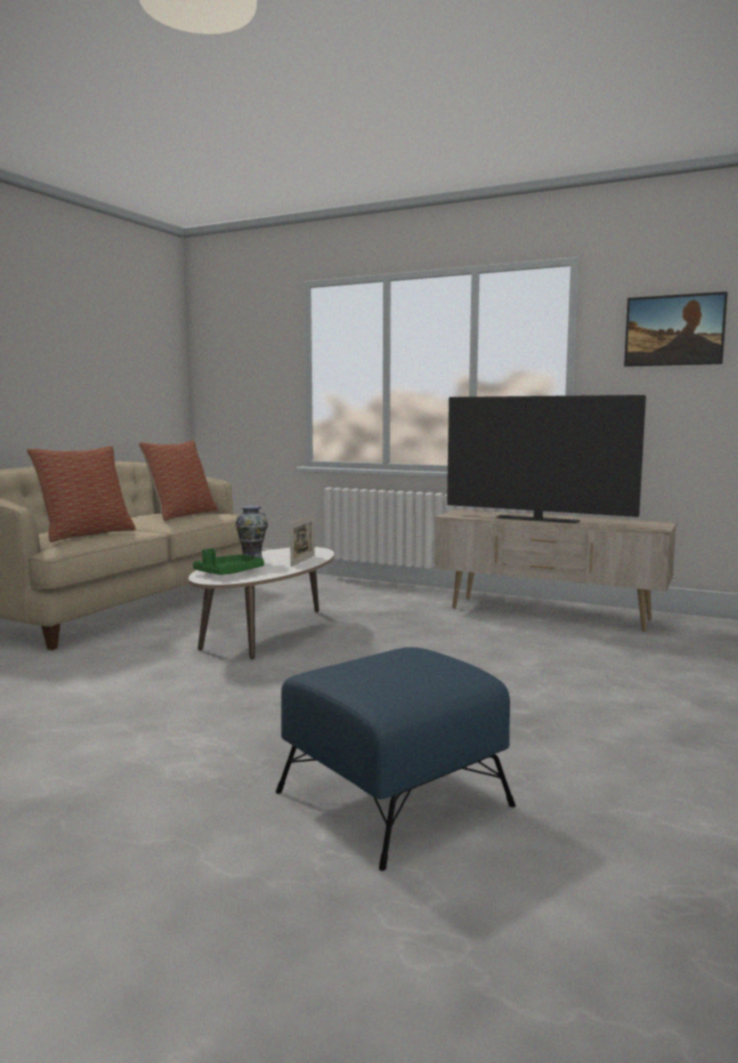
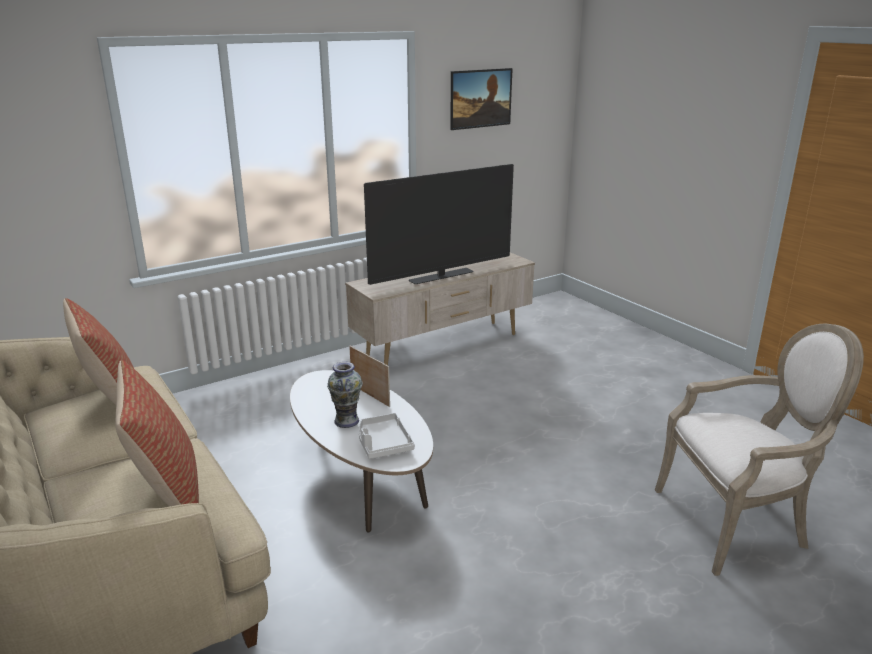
camera: 60 degrees left, 15 degrees up
green tray [193,548,264,575] -> grey tray [359,413,415,459]
blue ottoman [276,647,516,871] -> armchair [655,324,864,576]

